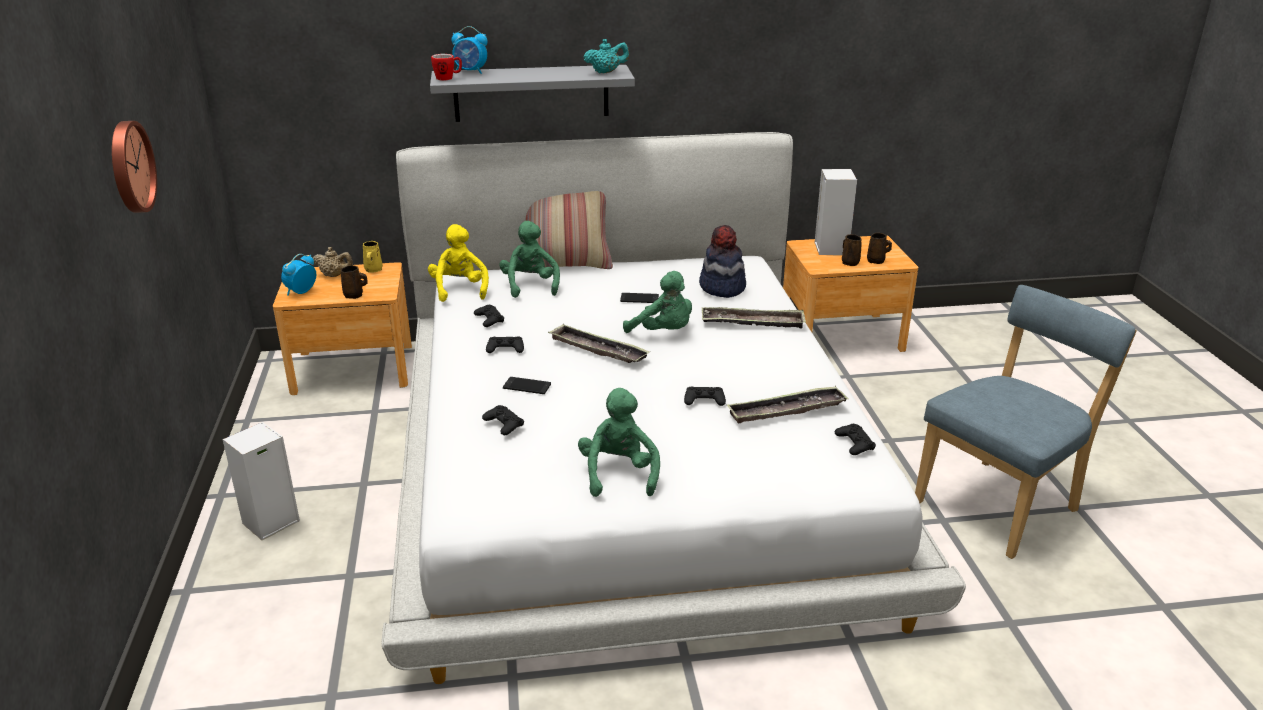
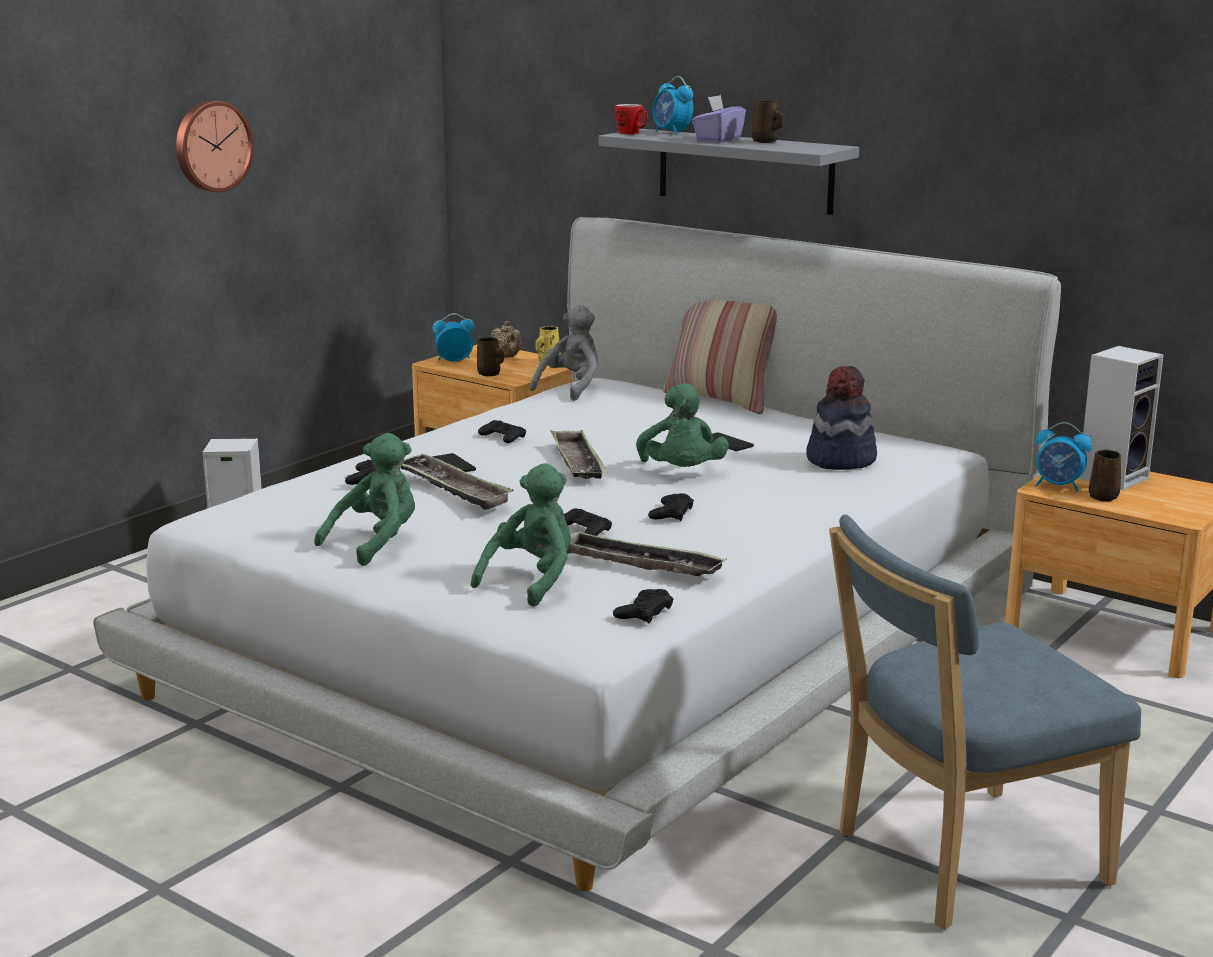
camera: 45 degrees right, 10 degrees down
yellow plush toy [428,224,489,302] -> grey plush toy [530,305,598,401]
black game controller [474,305,504,327] -> black game controller moved to [648,493,694,521]
green plush toy [499,221,560,298] -> green plush toy moved to [471,463,571,607]
turquoise teapot [583,39,629,73] -> none
tray [702,307,806,329] -> tray moved to [401,453,514,510]
brown mug [867,233,892,264] -> brown mug moved to [752,100,784,143]
blue chair [915,285,1137,559] -> blue chair turned 150 degrees clockwise [829,514,1141,930]
none -> purple tissue box [692,95,746,142]
none -> alarm clock [1035,422,1092,492]

